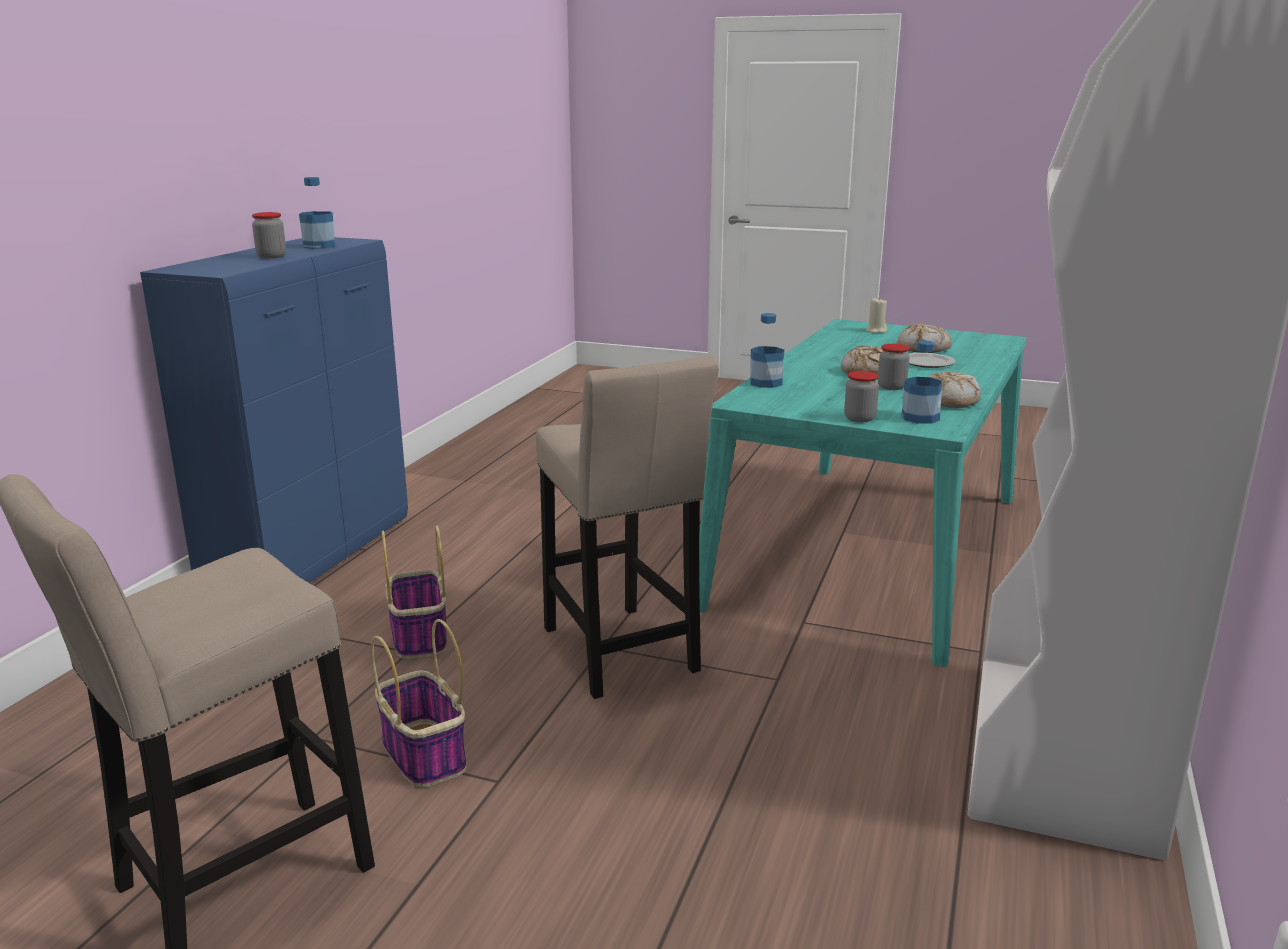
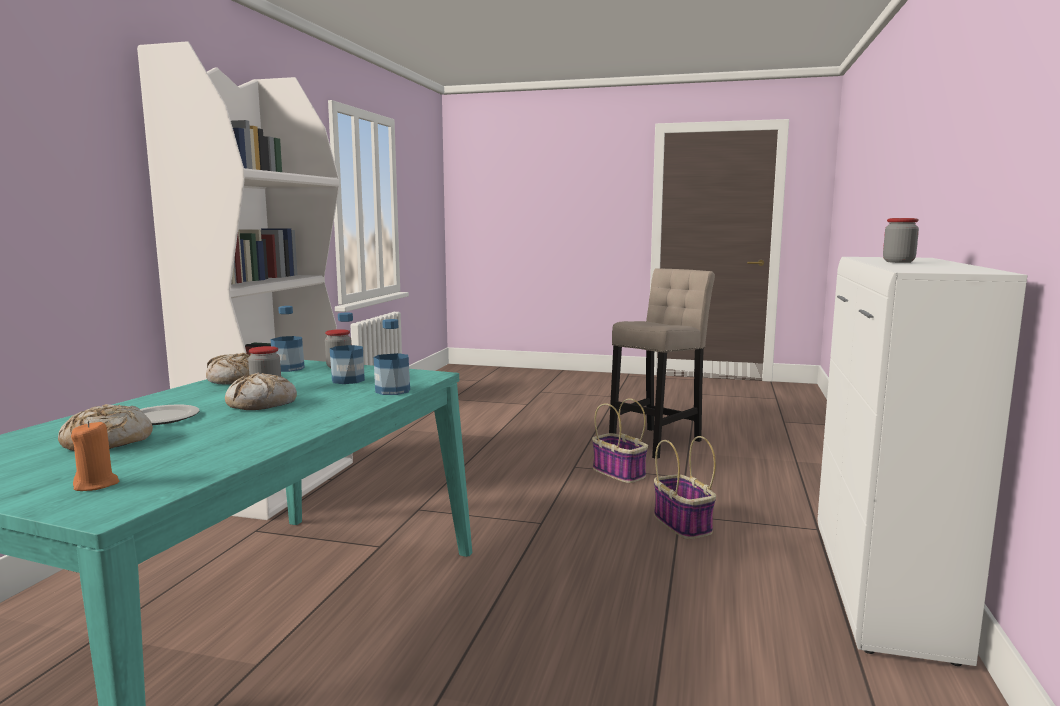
camera: 175 degrees right, 10 degrees down
blue cabinet [140,237,408,583] -> white cabinet [818,257,1028,666]
bottle [299,177,335,249] -> bottle moved to [330,312,365,384]
beige stool [536,356,719,699] -> none
beige candle [866,299,887,333] -> orange candle [71,421,119,491]

